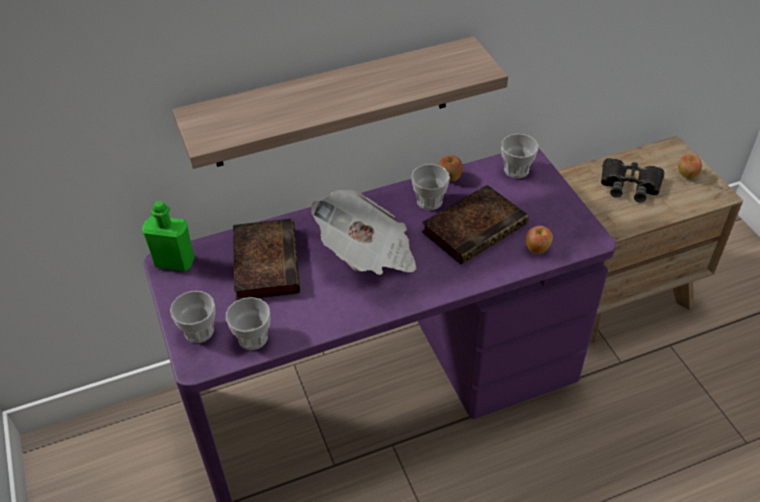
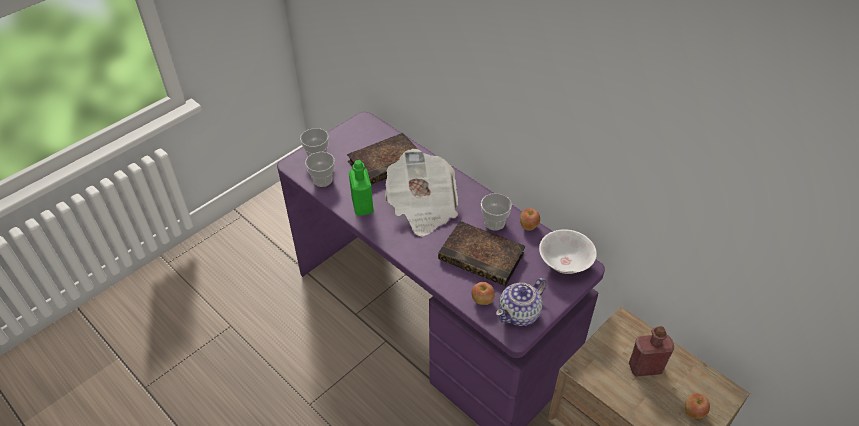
camera: 65 degrees right, 0 degrees up
green bottle [142,201,195,271] -> green bottle moved to [349,160,374,216]
shelf [172,36,508,169] -> none
cup [501,134,539,179] -> white bowl [539,229,597,274]
black binoculars [601,158,664,202] -> red bottle [629,326,674,377]
none -> teapot [496,278,546,326]

